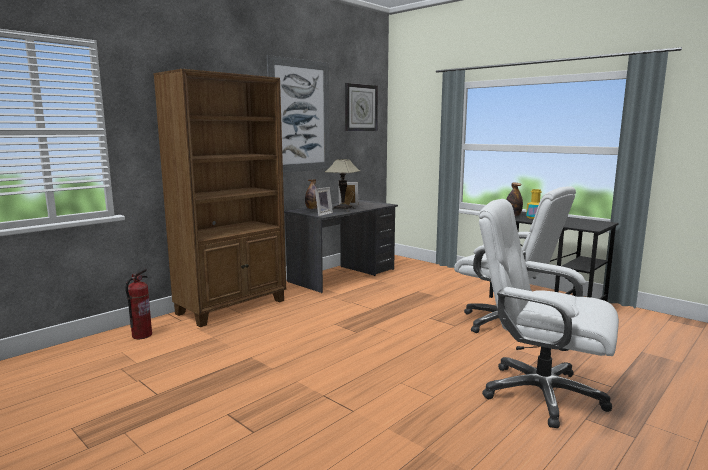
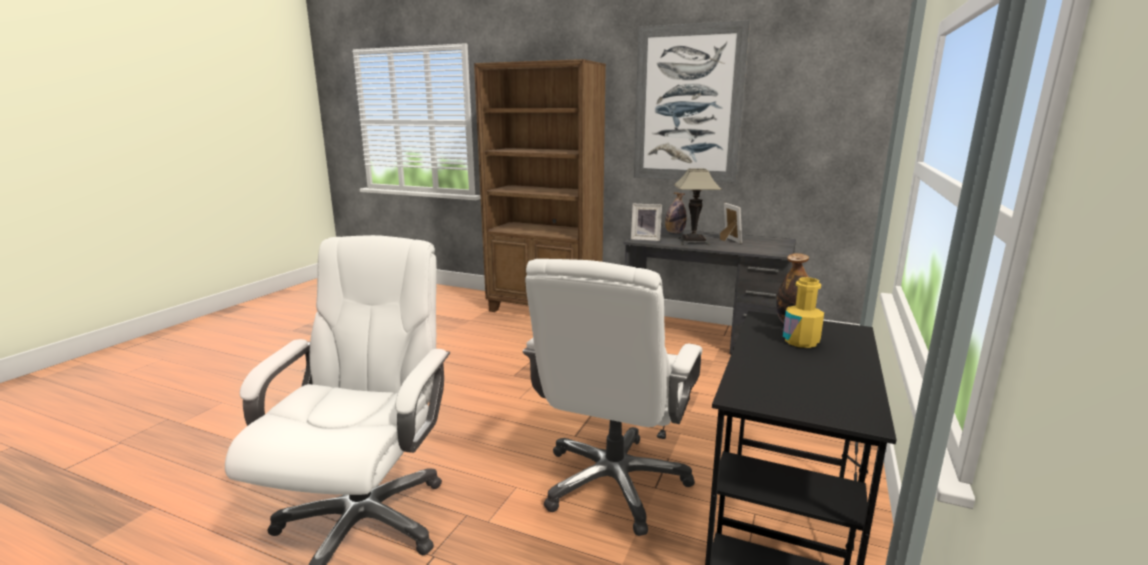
camera: 70 degrees right, 5 degrees up
fire extinguisher [125,269,152,339] -> none
wall clock [345,83,378,131] -> none

